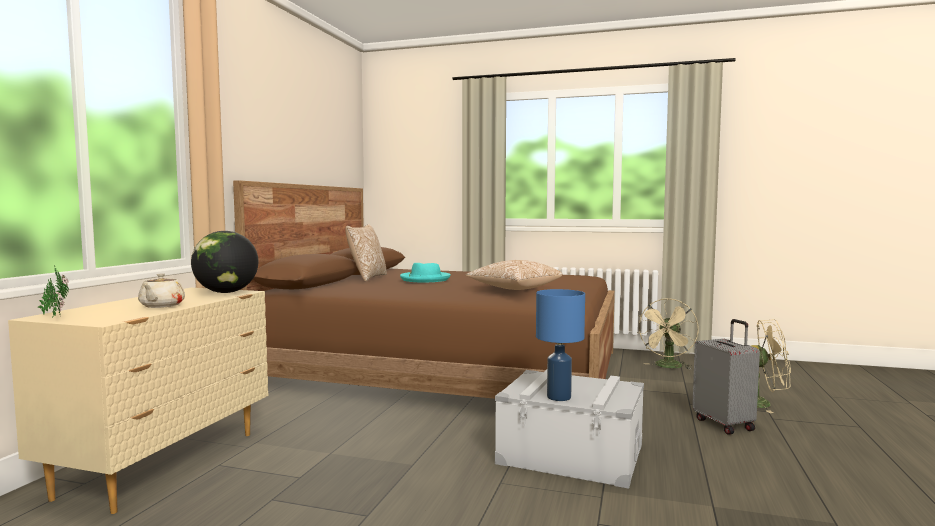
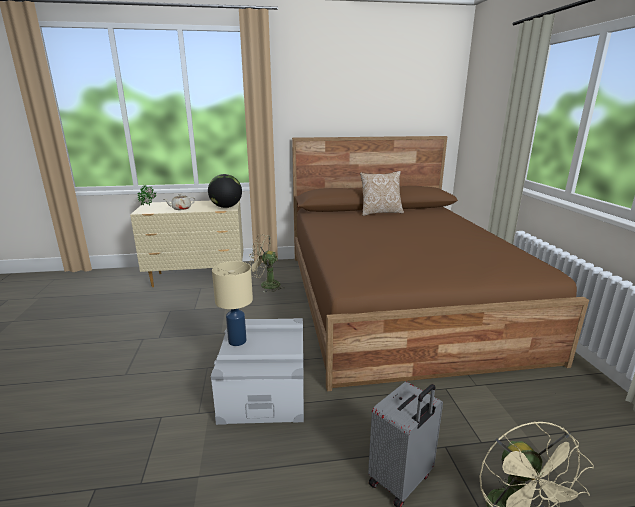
camera: 65 degrees right, 15 degrees up
turquoise hat [400,263,451,282] -> none
pillow [466,260,562,290] -> none
blue table lamp [536,289,585,401] -> beige table lamp [212,261,253,346]
beige fan [637,298,699,370] -> beige fan moved to [249,234,285,292]

